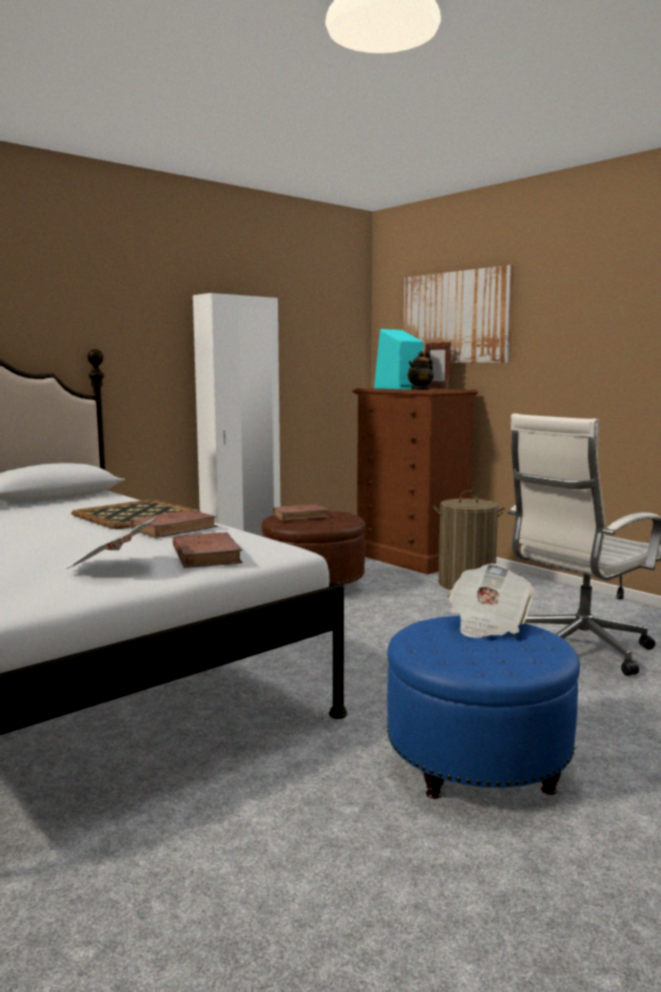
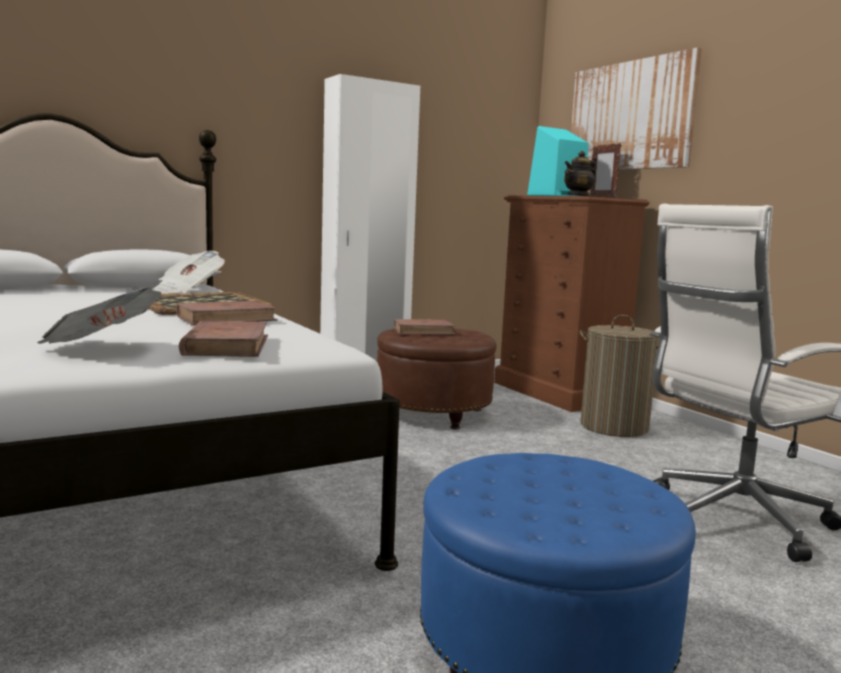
camera: 10 degrees right, 0 degrees up
newspaper [448,564,535,638] -> newspaper moved to [152,251,225,294]

